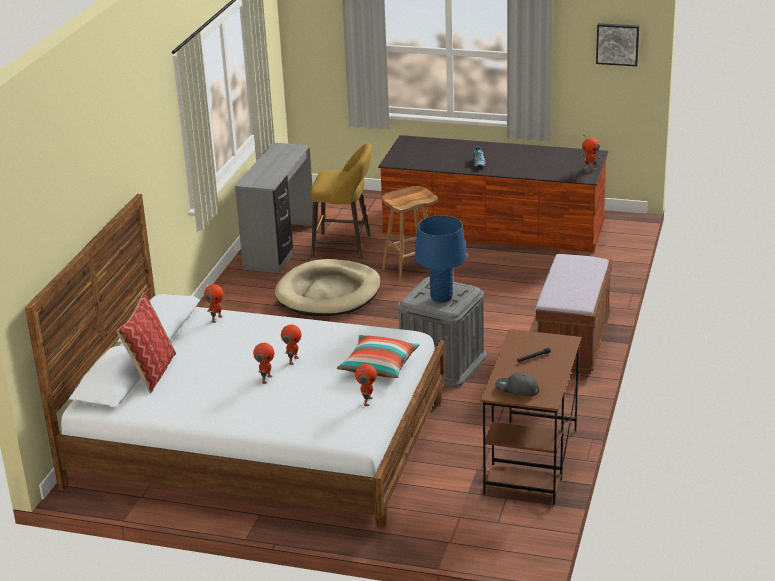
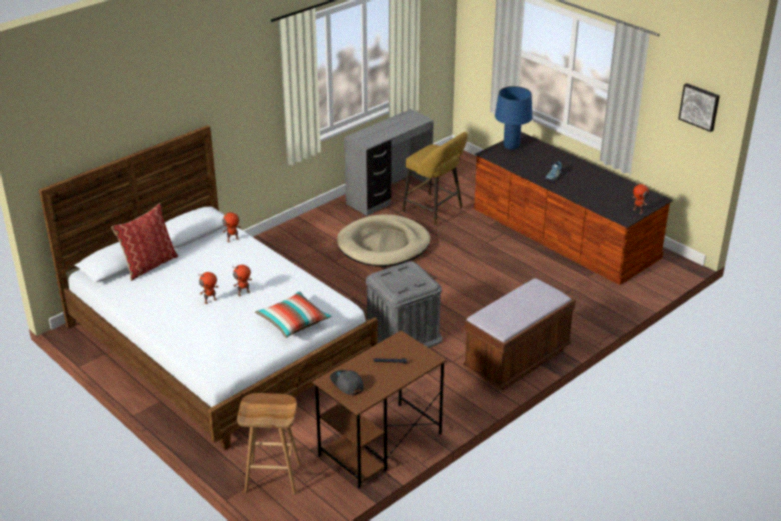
camera: 30 degrees right, 5 degrees up
toy robot [355,364,377,406] -> none
brown stool [382,186,438,284] -> brown stool moved to [237,393,301,494]
blue table lamp [415,215,467,302] -> blue table lamp moved to [495,86,532,150]

